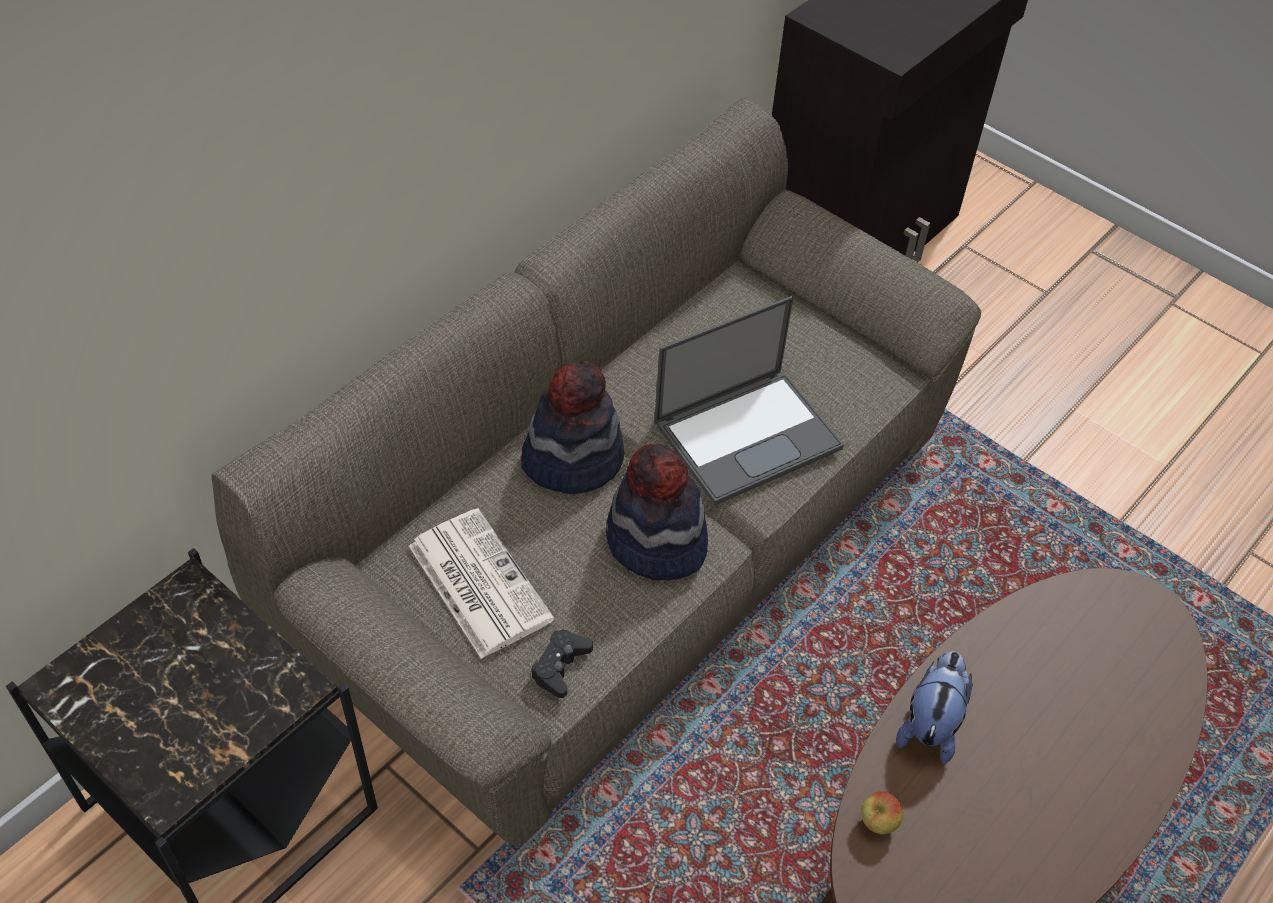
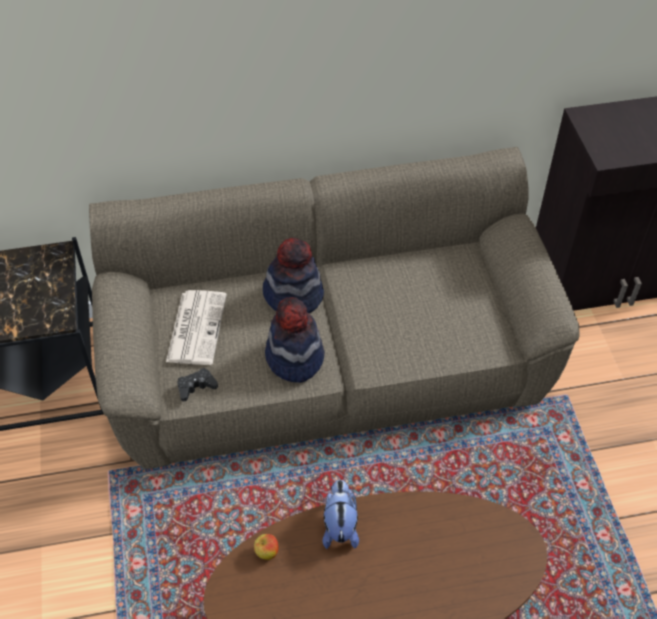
camera: 40 degrees right, 0 degrees up
laptop [654,296,844,505] -> none
plush toy [896,651,973,764] -> plush toy turned 60 degrees counterclockwise [322,480,359,549]

